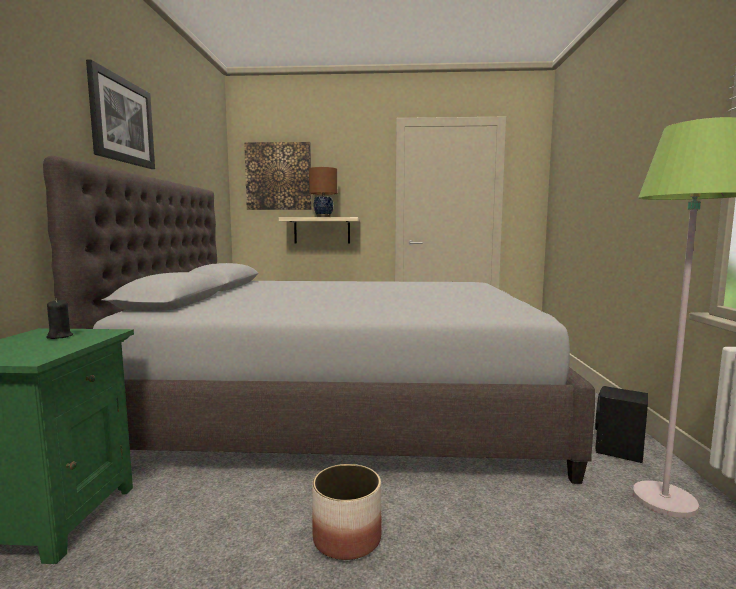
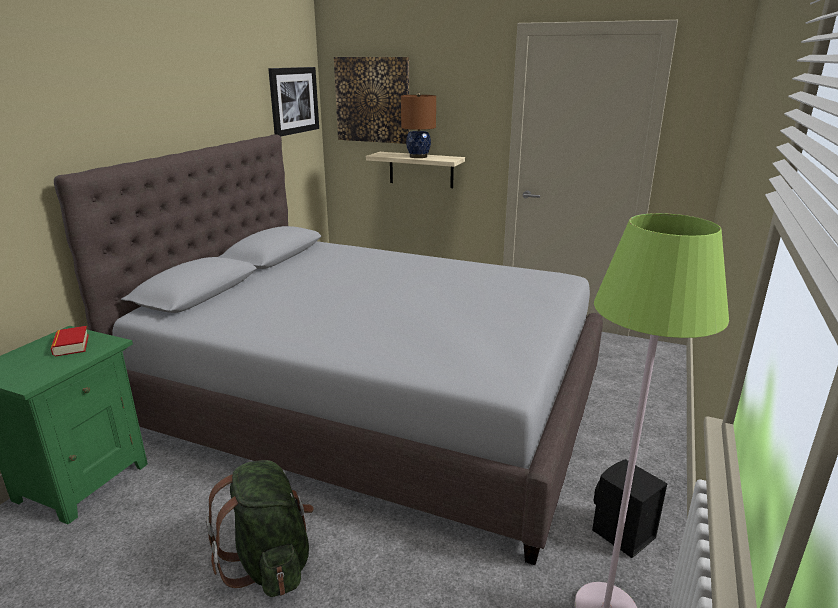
camera: 20 degrees right, 15 degrees up
black candle [46,299,73,339] -> book [51,326,89,357]
picture [86,60,155,169] -> picture moved to [268,67,319,136]
planter [312,464,382,560] -> green backpack [206,460,314,597]

